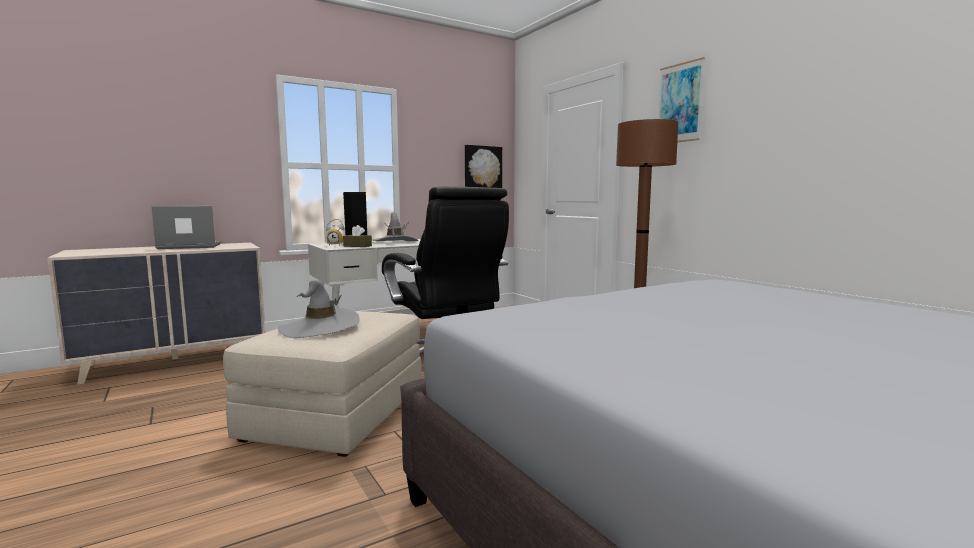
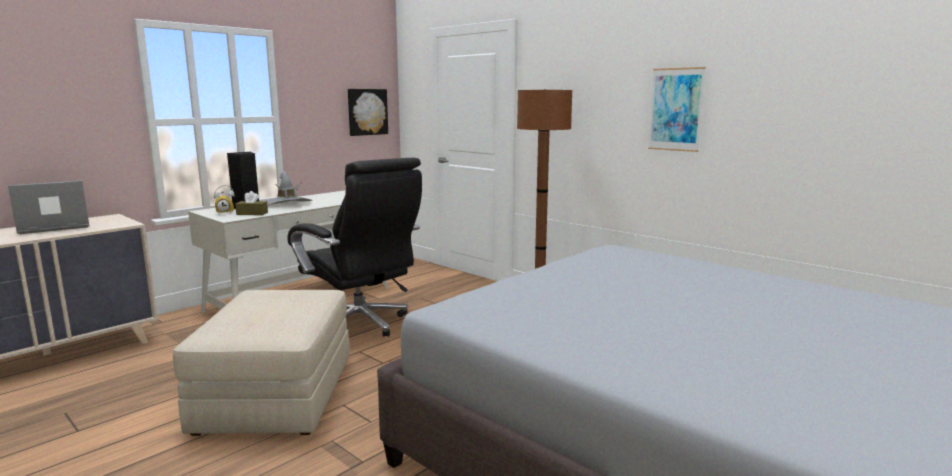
camera: 15 degrees left, 5 degrees up
grey hat [278,280,360,338] -> none
picture [658,57,705,143] -> picture moved to [648,67,706,152]

